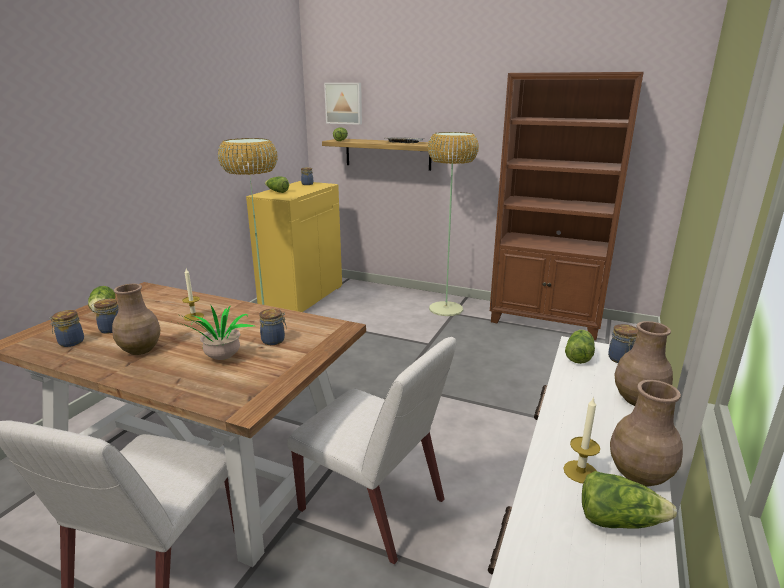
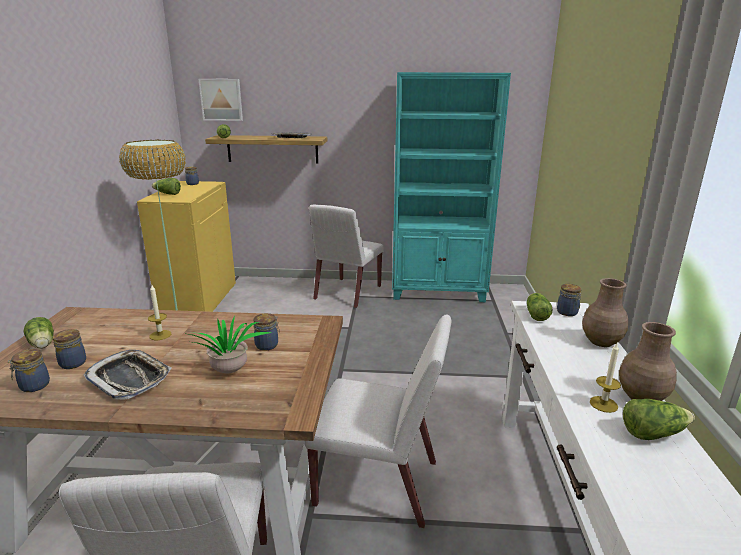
camera: 20 degrees left, 0 degrees up
brown vase [112,284,161,355] -> tray [84,350,172,399]
floor lamp [428,132,479,316] -> white chair [309,204,384,308]
brown bookcase [490,72,644,340] -> turquoise bookcase [392,72,511,302]

